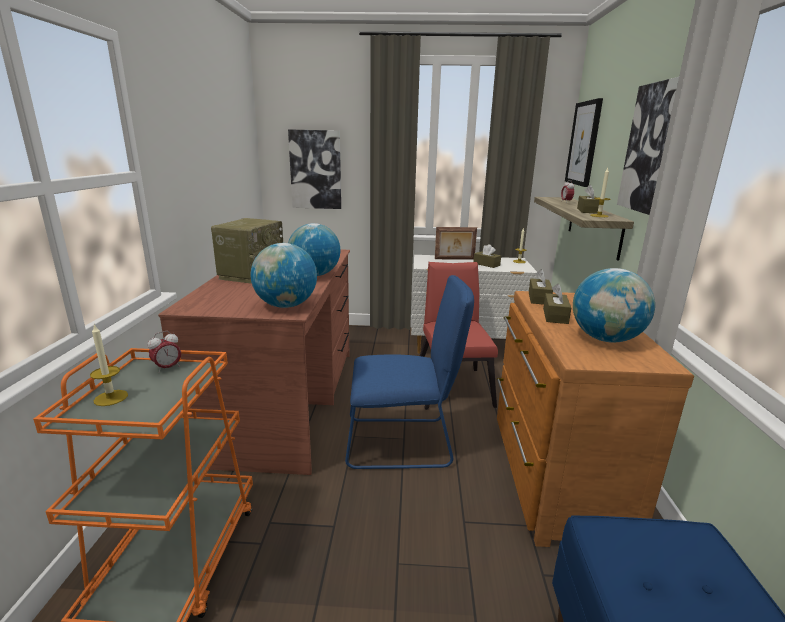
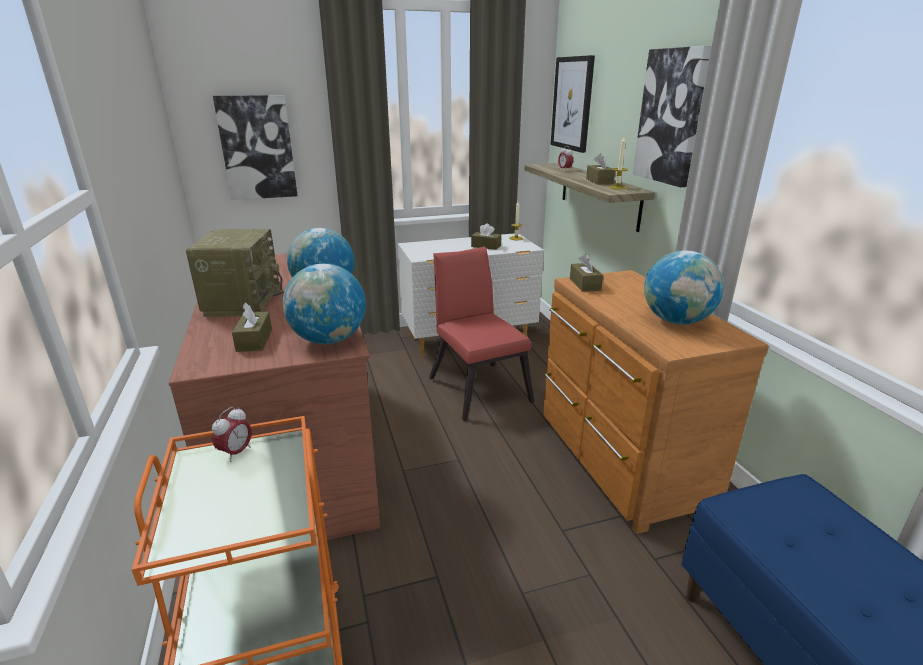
camera: 20 degrees left, 5 degrees up
candle [90,324,128,406] -> none
blue chair [345,275,474,469] -> none
picture frame [435,227,477,260] -> none
brown tissue box [543,284,571,324] -> brown tissue box moved to [232,302,272,352]

